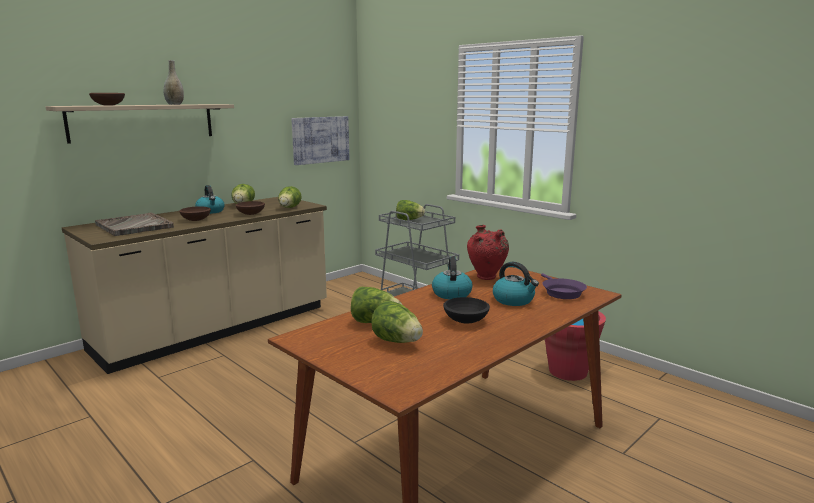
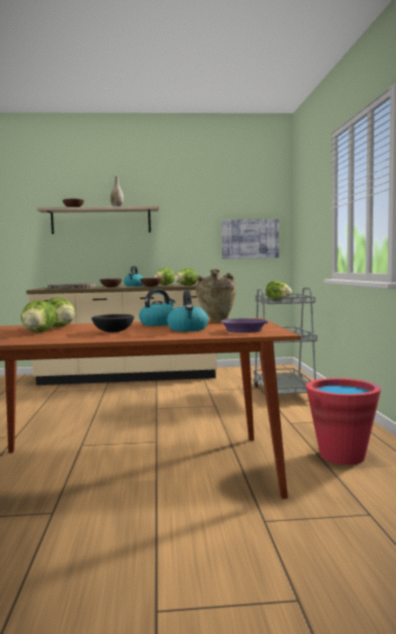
camera: 40 degrees right, 10 degrees down
red vase [467,225,509,280] -> beige vase [196,269,236,322]

